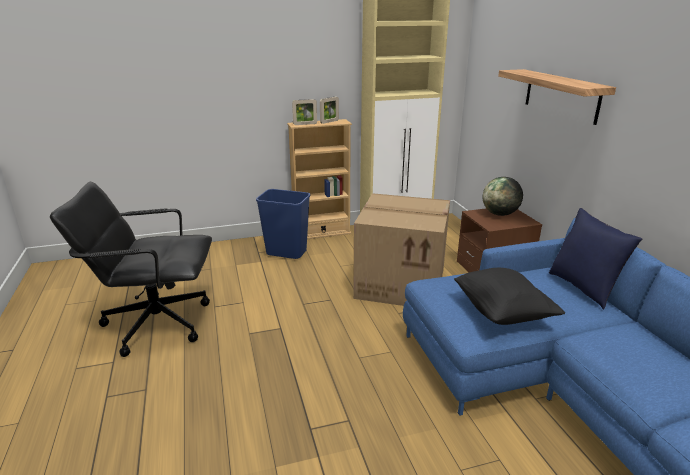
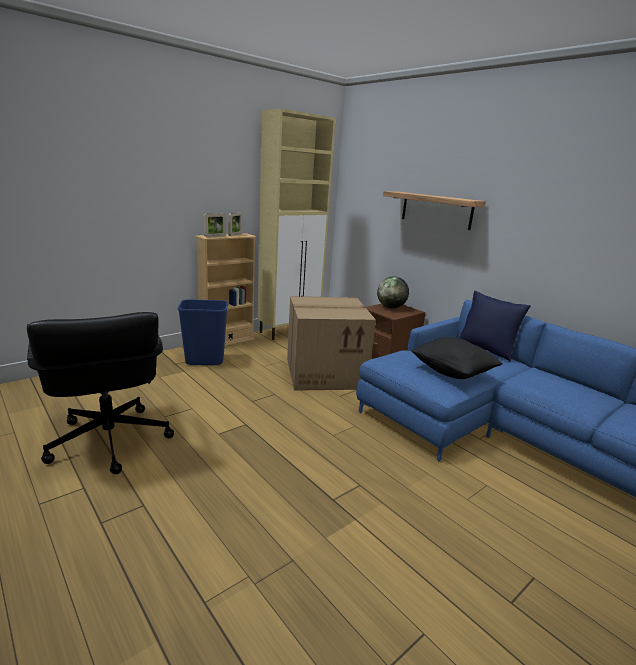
camera: 25 degrees left, 5 degrees down
black office chair [50,182,212,357] -> black office chair turned 90 degrees counterclockwise [27,312,174,474]

